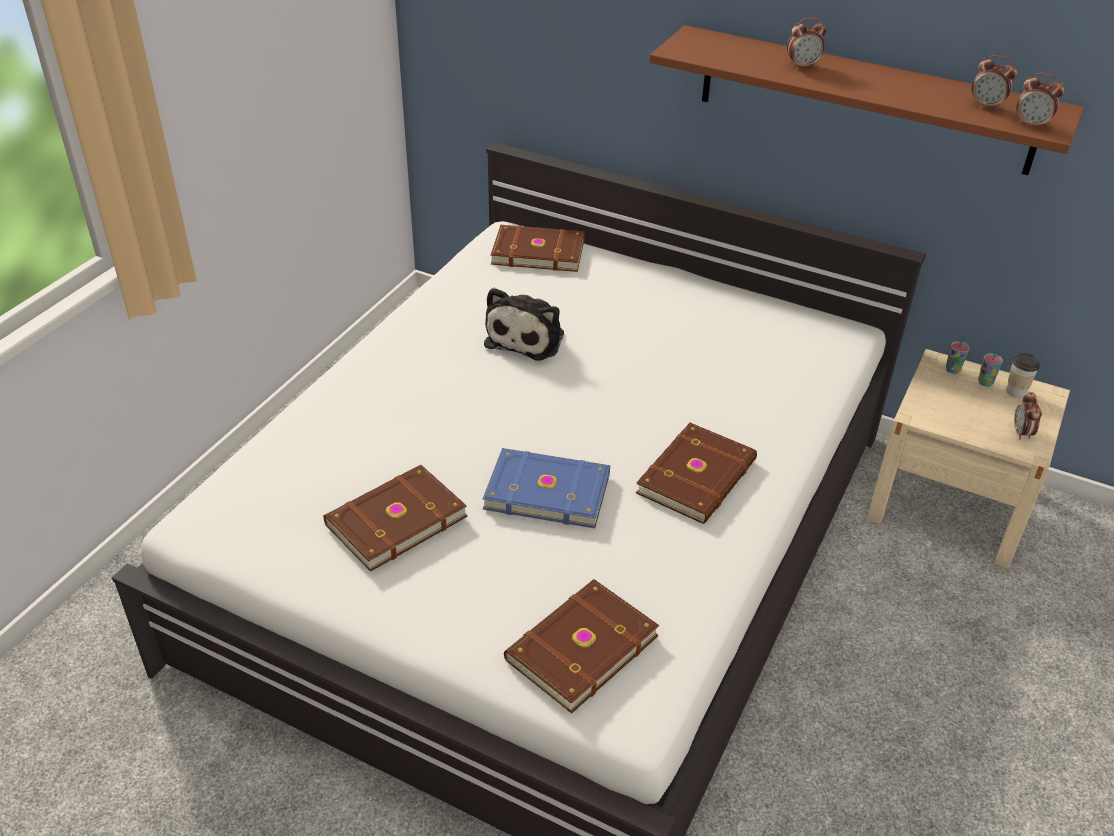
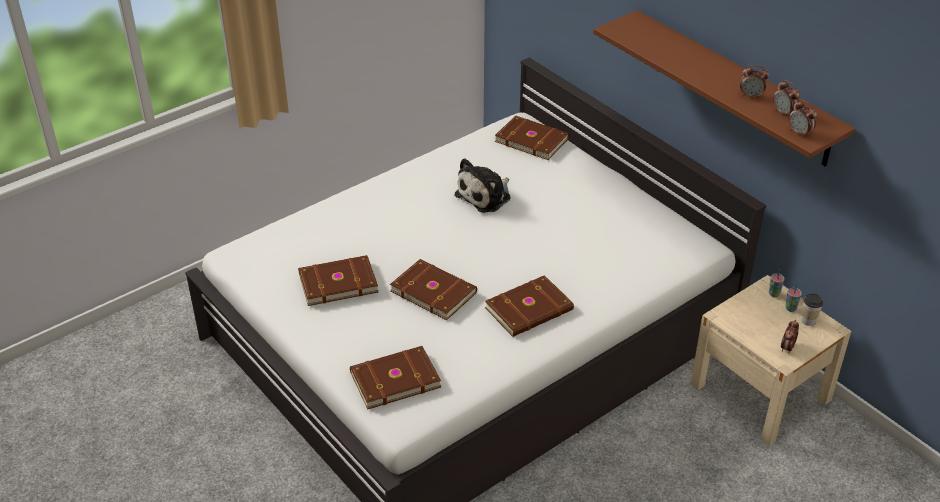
camera: 25 degrees right, 0 degrees up
blue book [483,448,610,528] -> brown book [390,259,477,320]
alarm clock [787,17,826,69] -> alarm clock moved to [740,65,769,99]

